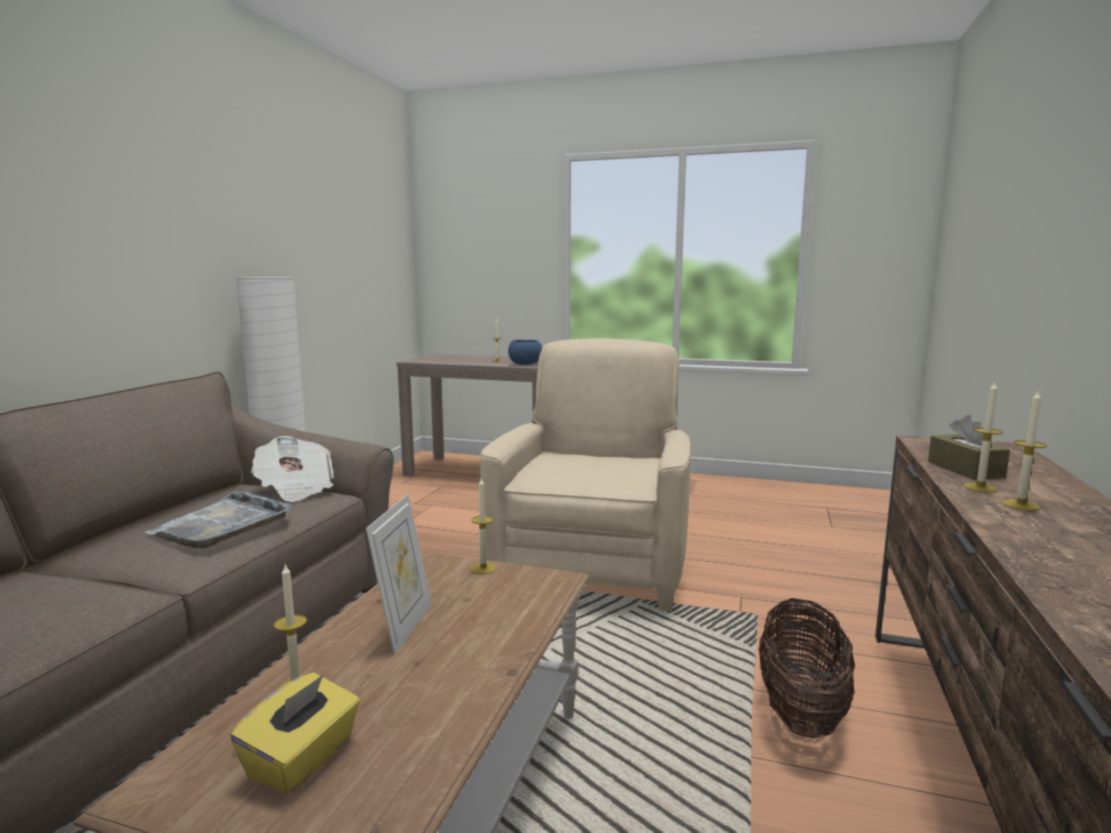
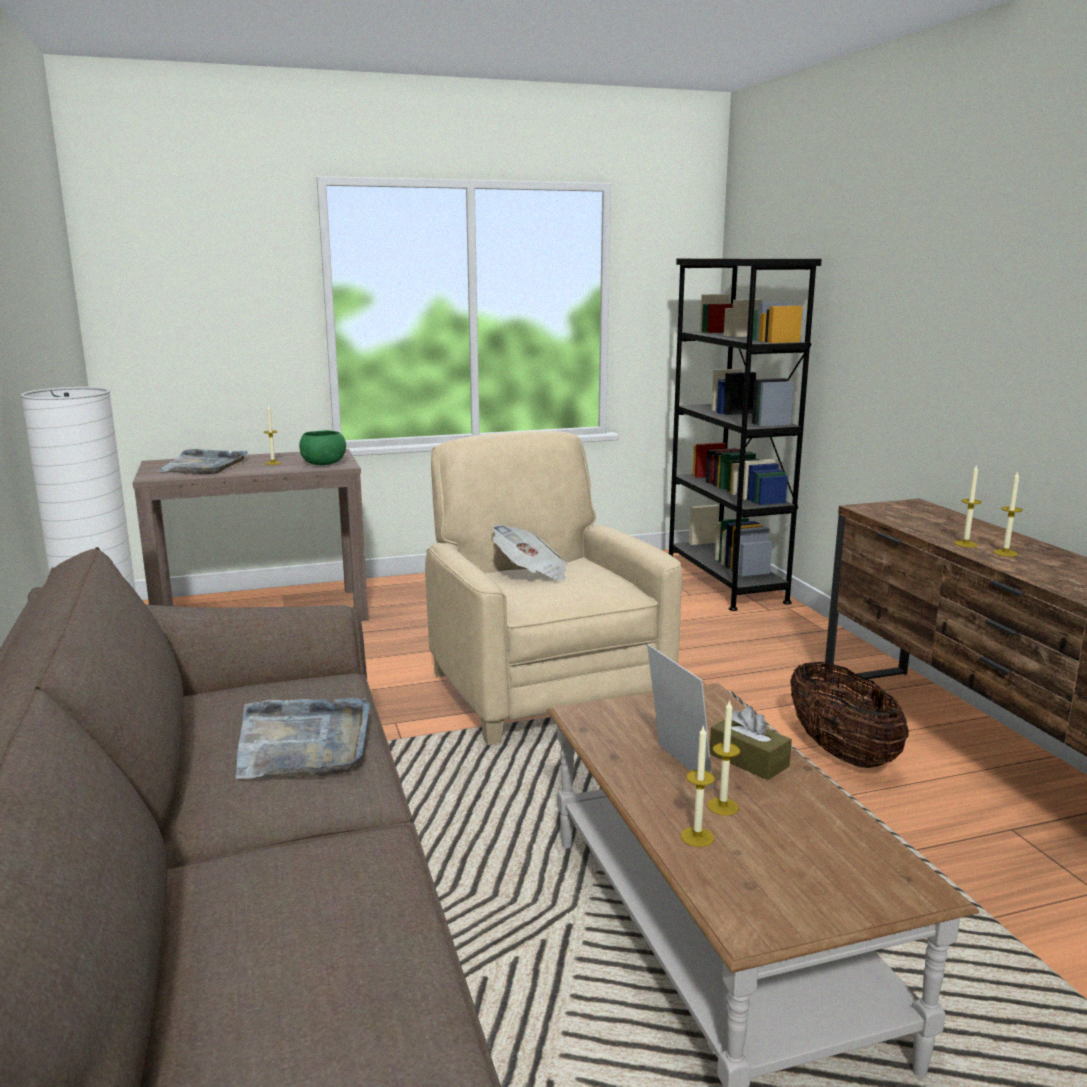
camera: 35 degrees left, 5 degrees up
yellow tissue box [230,672,360,793] -> none
newspaper [251,436,334,502] -> newspaper moved to [492,524,567,581]
candle [471,478,496,574] -> candle moved to [707,699,740,815]
blue bowl [508,340,542,365] -> green bowl [299,430,346,465]
brown tissue box [928,415,1010,480] -> brown tissue box moved to [710,706,792,780]
none -> grey tray [158,449,248,474]
none -> black bookcase [669,258,822,611]

